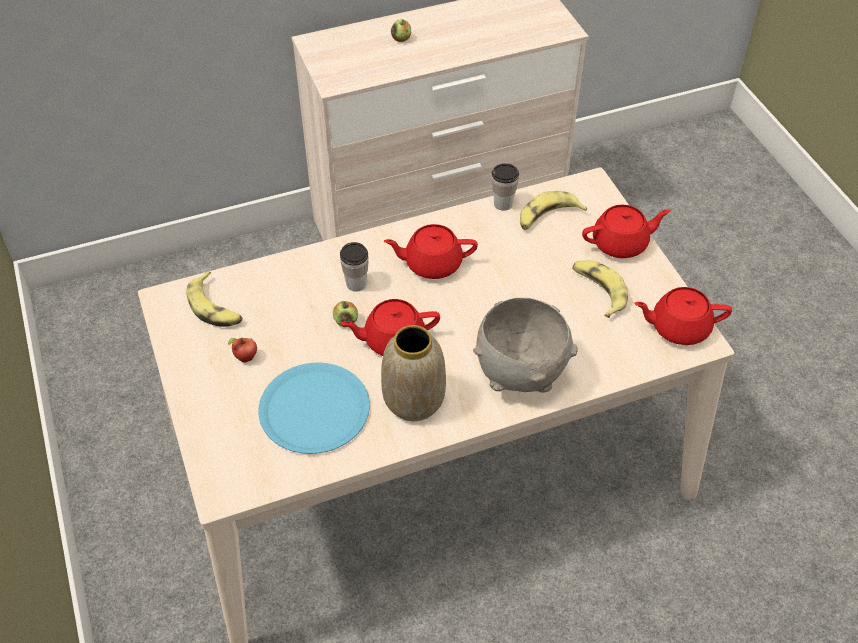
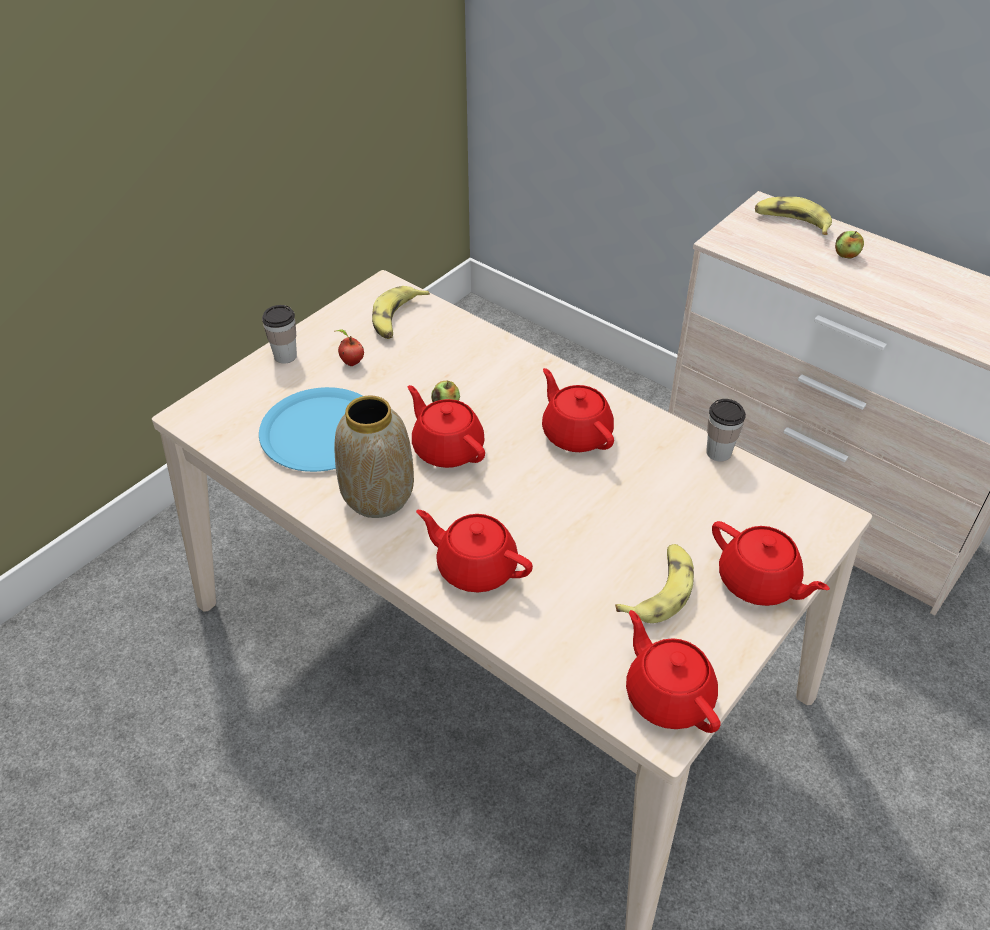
camera: 60 degrees right, 5 degrees down
cup [340,242,369,292] -> cup moved to [262,305,297,364]
grey bowl [473,298,578,393] -> red teapot [416,510,533,593]
banana [520,191,587,230] -> banana moved to [755,197,832,235]

